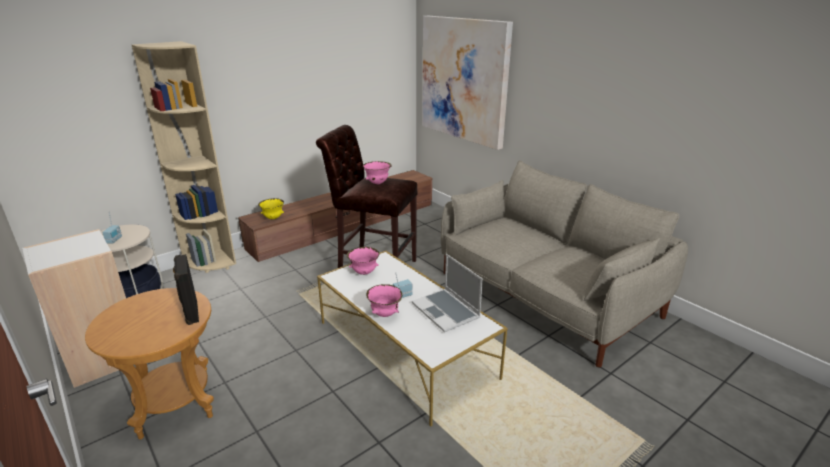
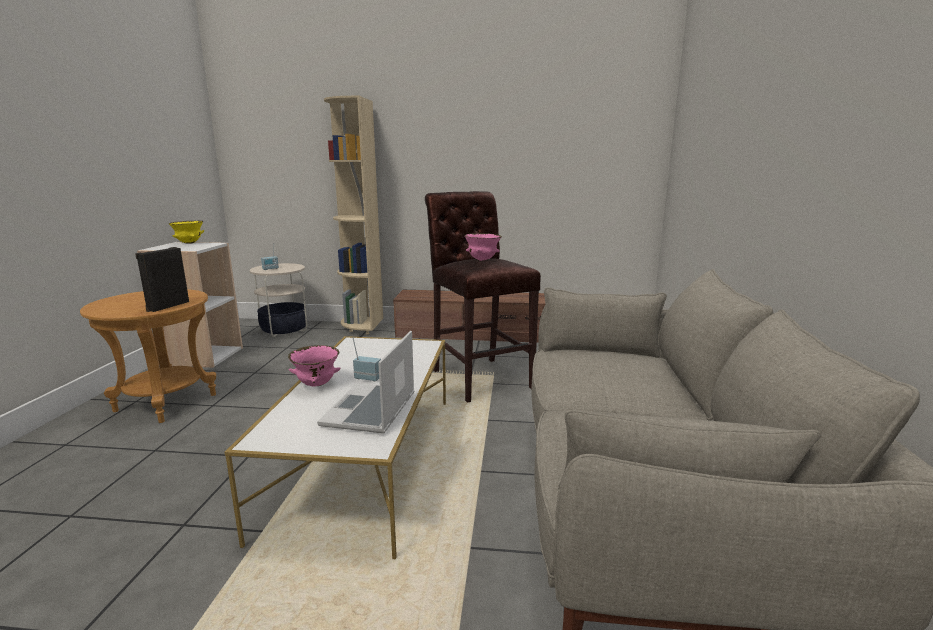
camera: 45 degrees right, 10 degrees down
yellow bowl [258,198,284,219] -> yellow bowl moved to [169,221,204,244]
pink bowl [347,247,379,275] -> none
picture [422,16,513,150] -> none

